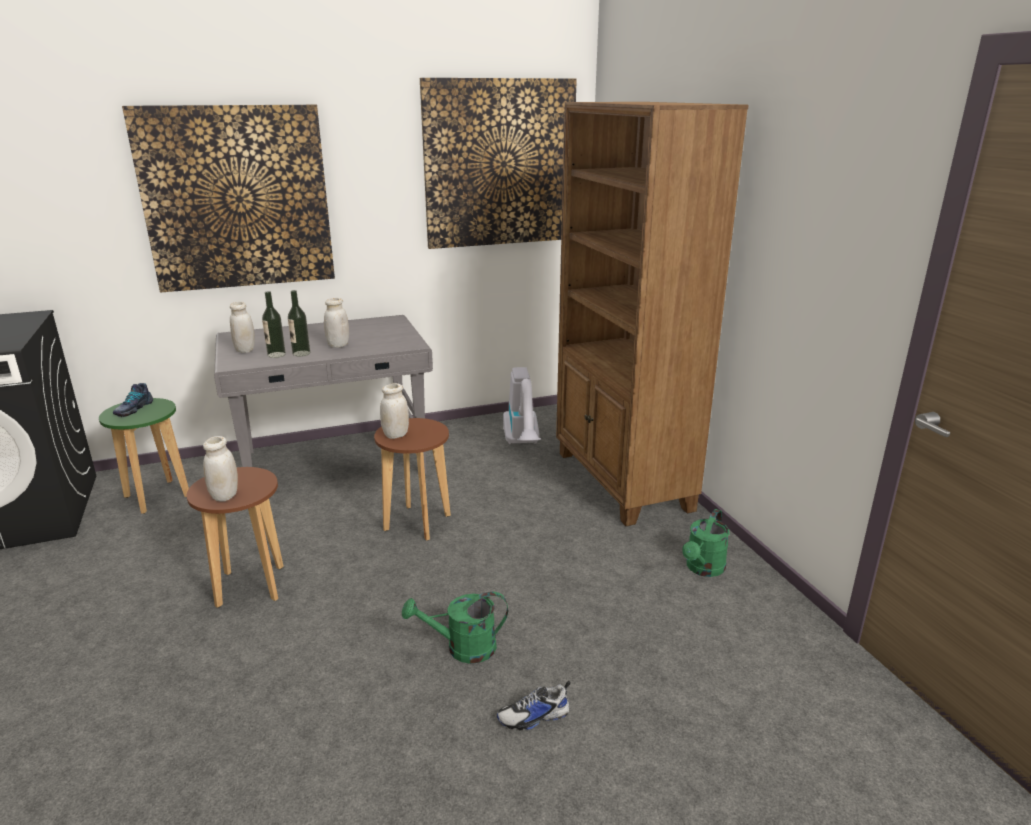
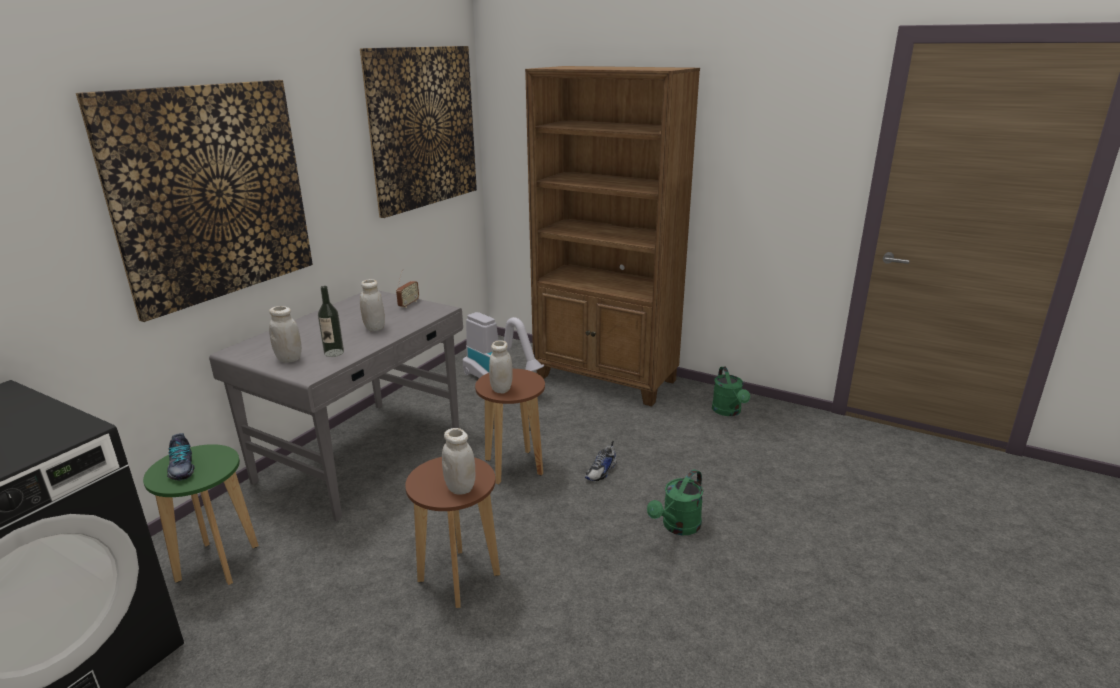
camera: 40 degrees left, 0 degrees up
bottle [288,290,310,356] -> none
shoe [497,681,571,730] -> shoe moved to [585,441,617,481]
none -> radio [396,269,419,308]

